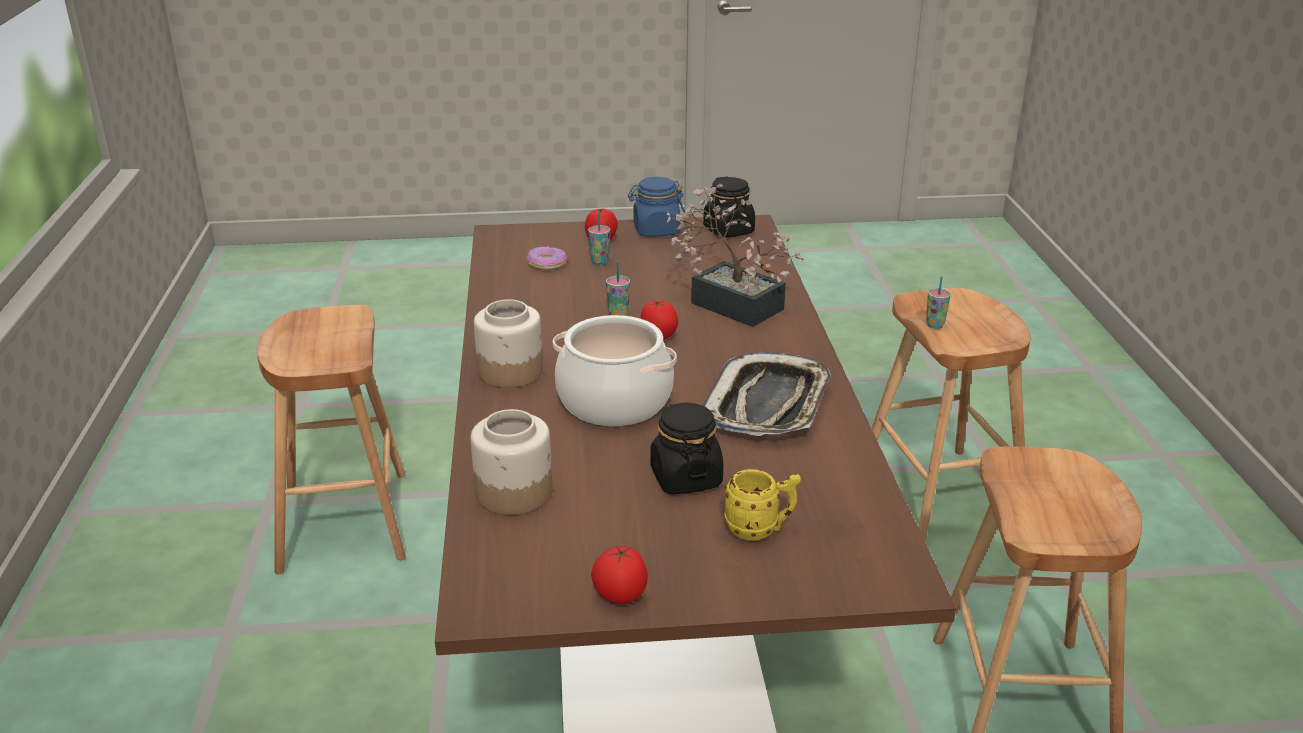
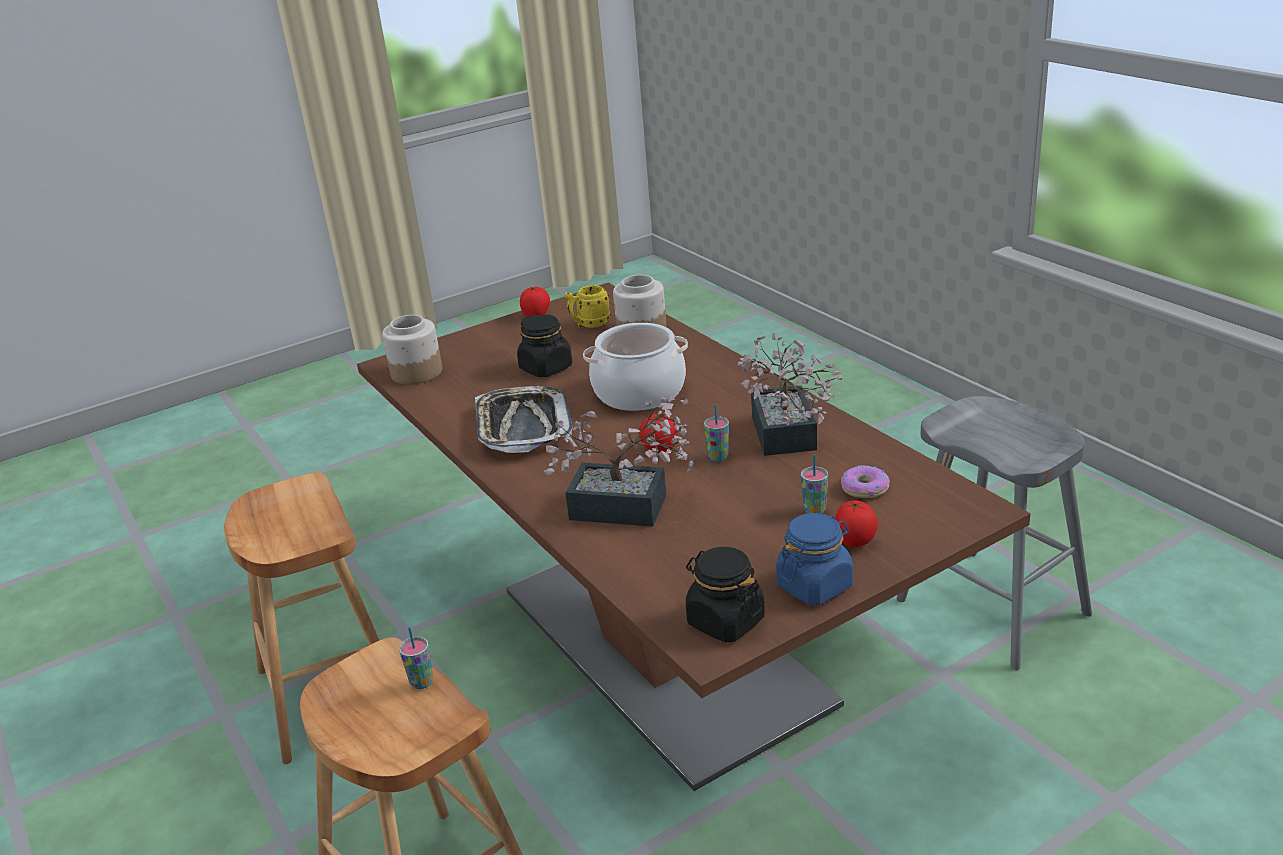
camera: 155 degrees right, 0 degrees up
brown stool [257,305,406,574] -> grey stool [897,396,1092,670]
jar [474,299,543,388] -> jar moved to [382,315,442,385]
yellow mug [724,469,801,541] -> yellow mug moved to [565,285,611,328]
none -> potted plant [738,333,842,456]

